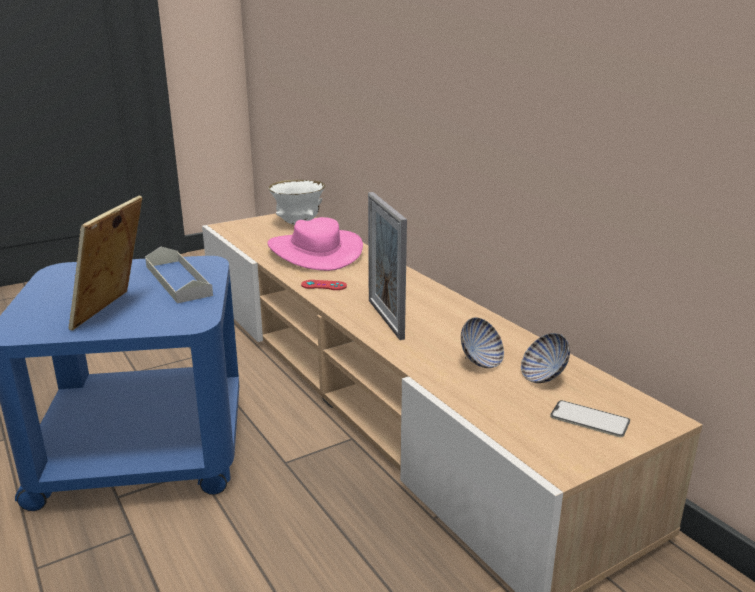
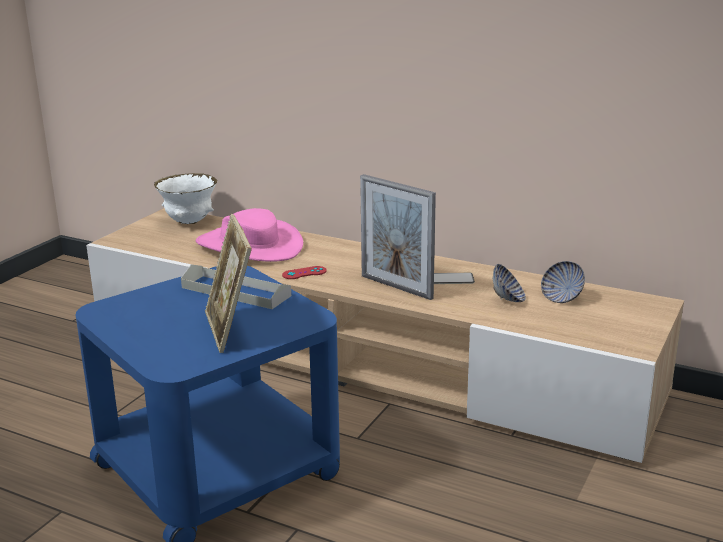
camera: 30 degrees left, 0 degrees up
phone [550,400,630,437] -> phone moved to [434,273,475,284]

